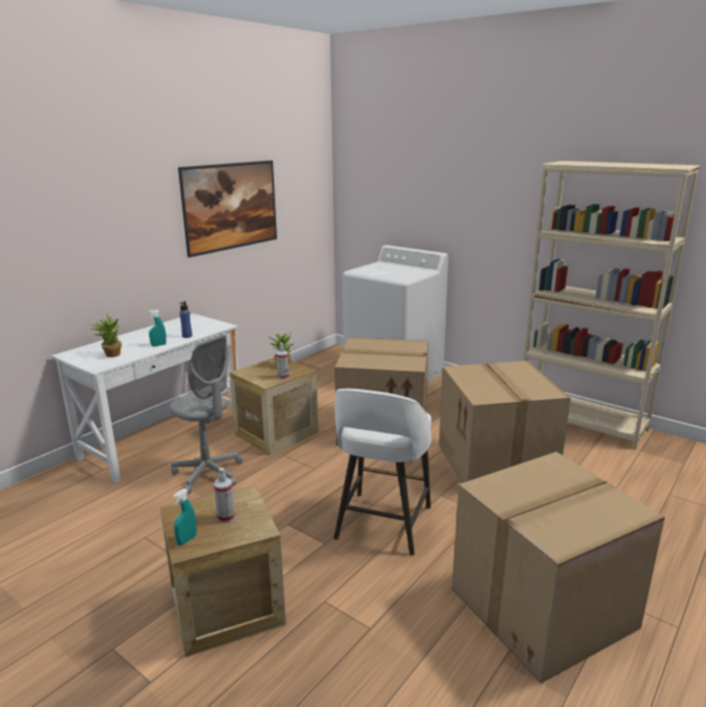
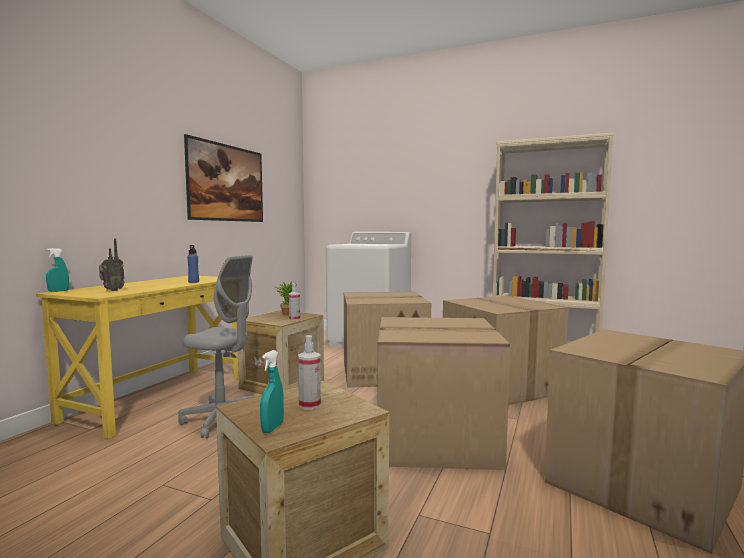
camera: 15 degrees left, 15 degrees down
white desk [51,313,238,483] -> yellow desk [36,276,239,439]
potted plant [90,314,122,357] -> radio [99,238,125,291]
turquoise spray bottle [148,309,166,347] -> turquoise spray bottle moved to [46,248,69,292]
white stool [334,389,432,556] -> cardboard box [377,317,510,470]

